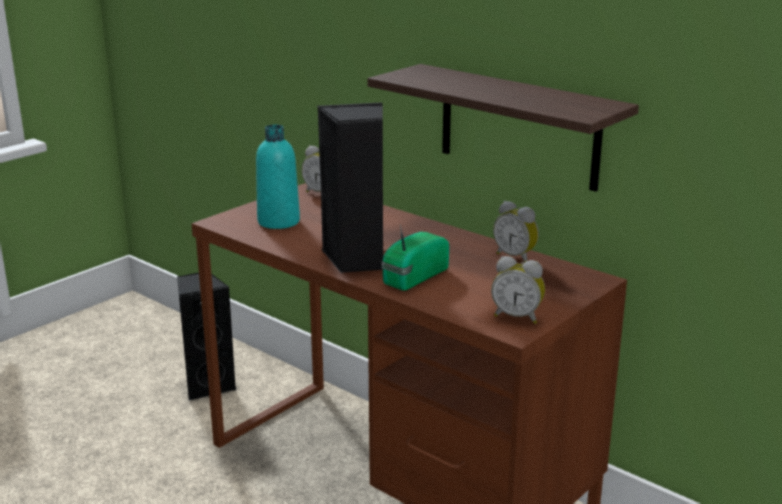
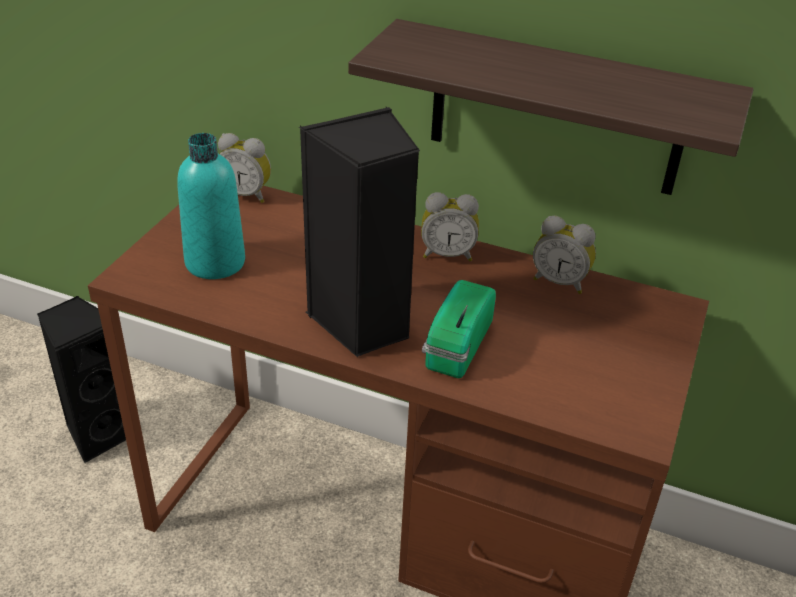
camera: 20 degrees left, 15 degrees up
alarm clock [491,256,545,324] -> alarm clock moved to [421,192,479,261]

